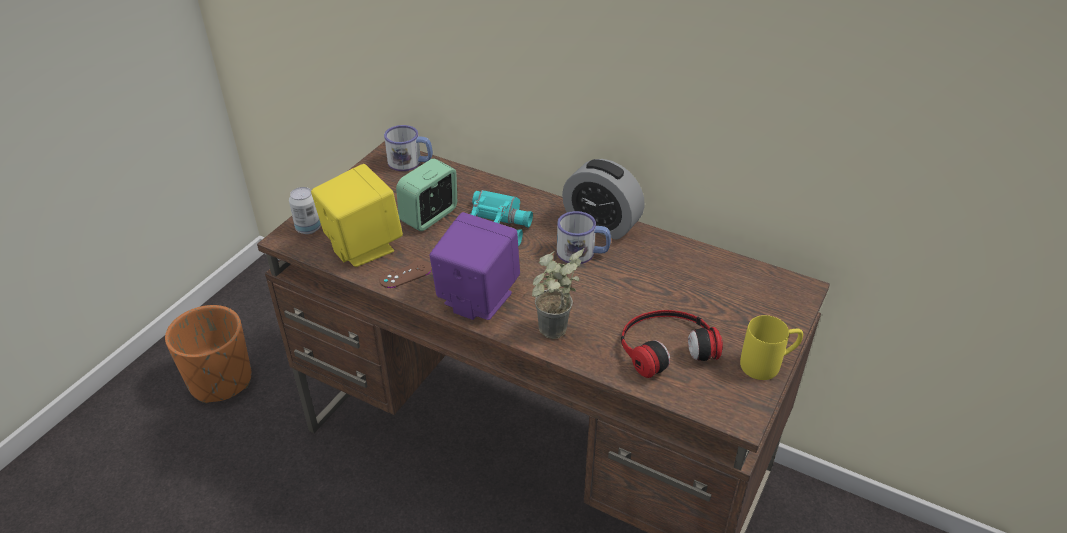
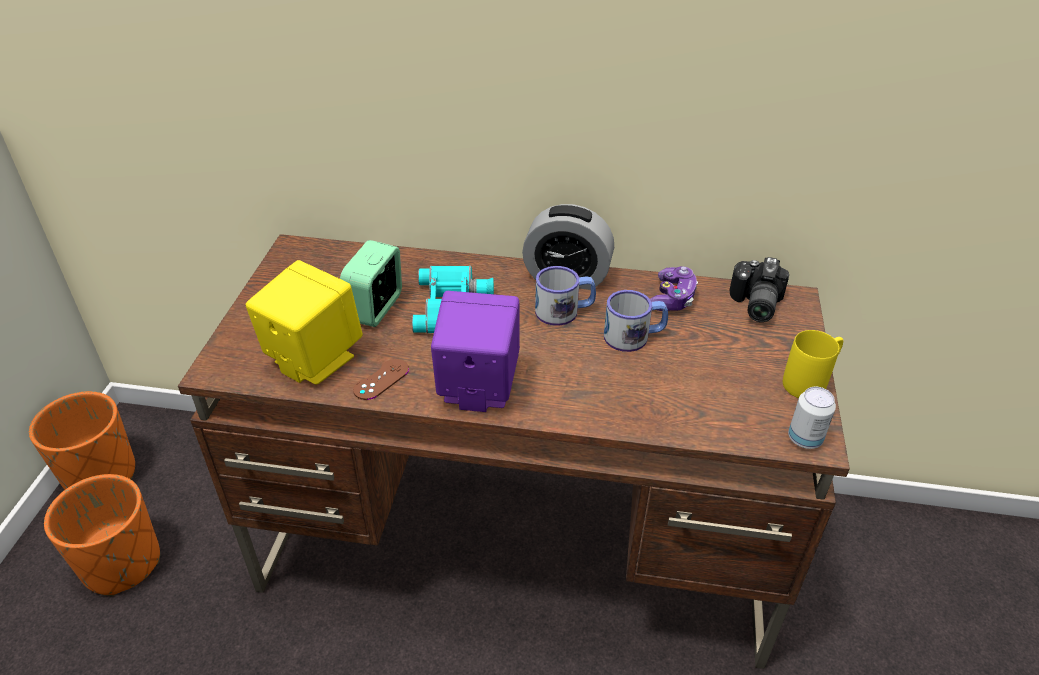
camera: 20 degrees left, 0 degrees up
can [289,187,321,234] -> can moved to [788,387,836,449]
mug [384,125,433,171] -> mug moved to [604,290,668,352]
potted plant [532,248,584,339] -> none
headphones [621,310,723,378] -> none
none -> orange planter [29,391,135,490]
none -> game controller [650,266,698,311]
none -> camera [730,257,789,322]

